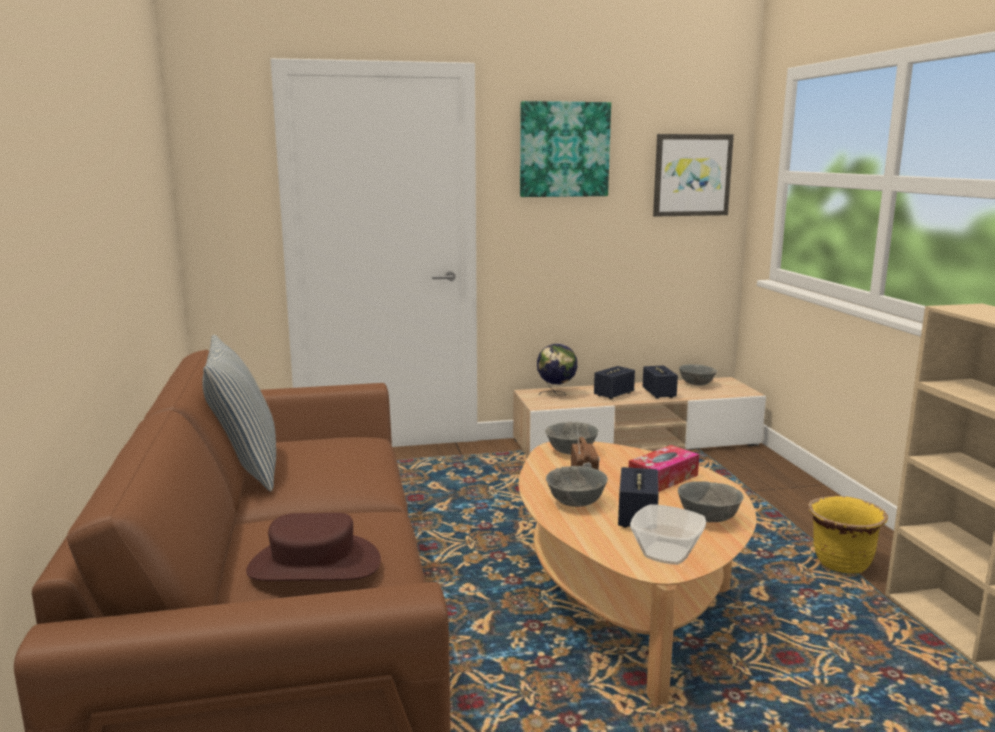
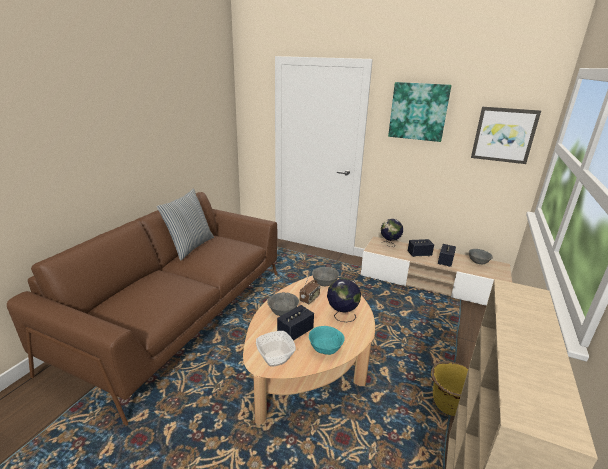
camera: 35 degrees right, 10 degrees up
brown hat [246,513,381,581] -> none
tissue box [629,445,699,492] -> globe [327,278,361,322]
grey bowl [678,481,744,522] -> turquoise bowl [309,326,345,355]

